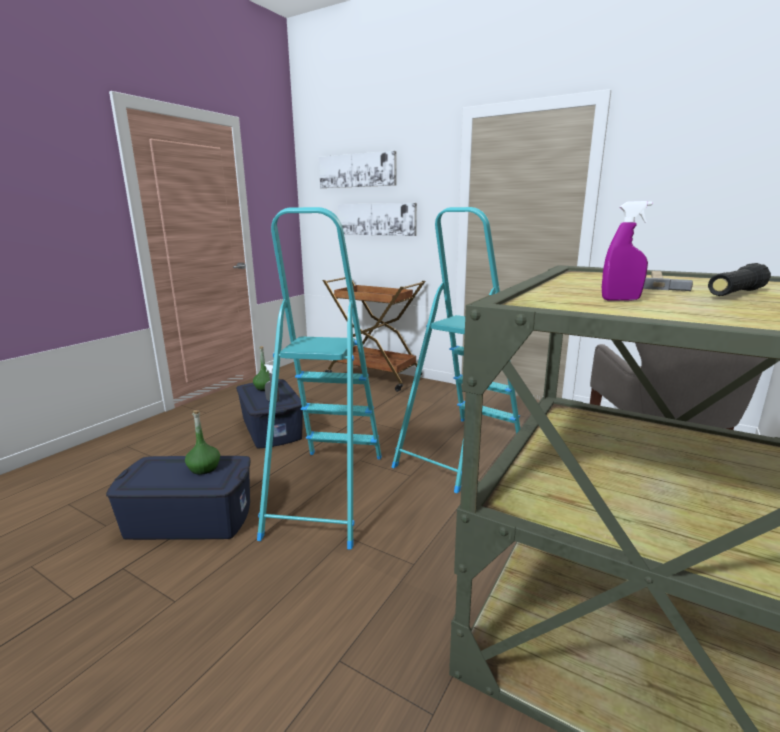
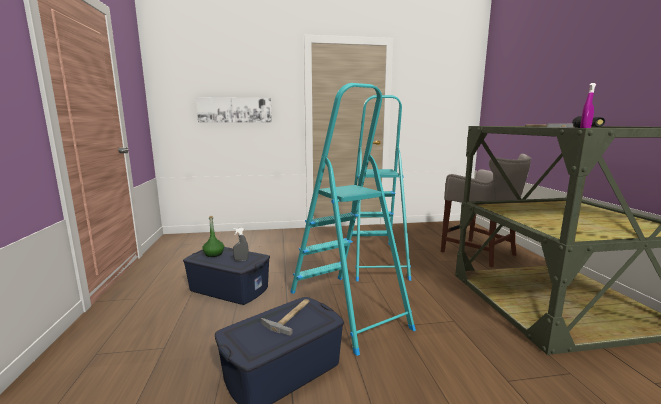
camera: 40 degrees left, 5 degrees down
green bottle [185,410,220,475] -> hammer [261,299,309,336]
picture [319,151,396,188] -> none
brown cart [323,277,426,392] -> none

